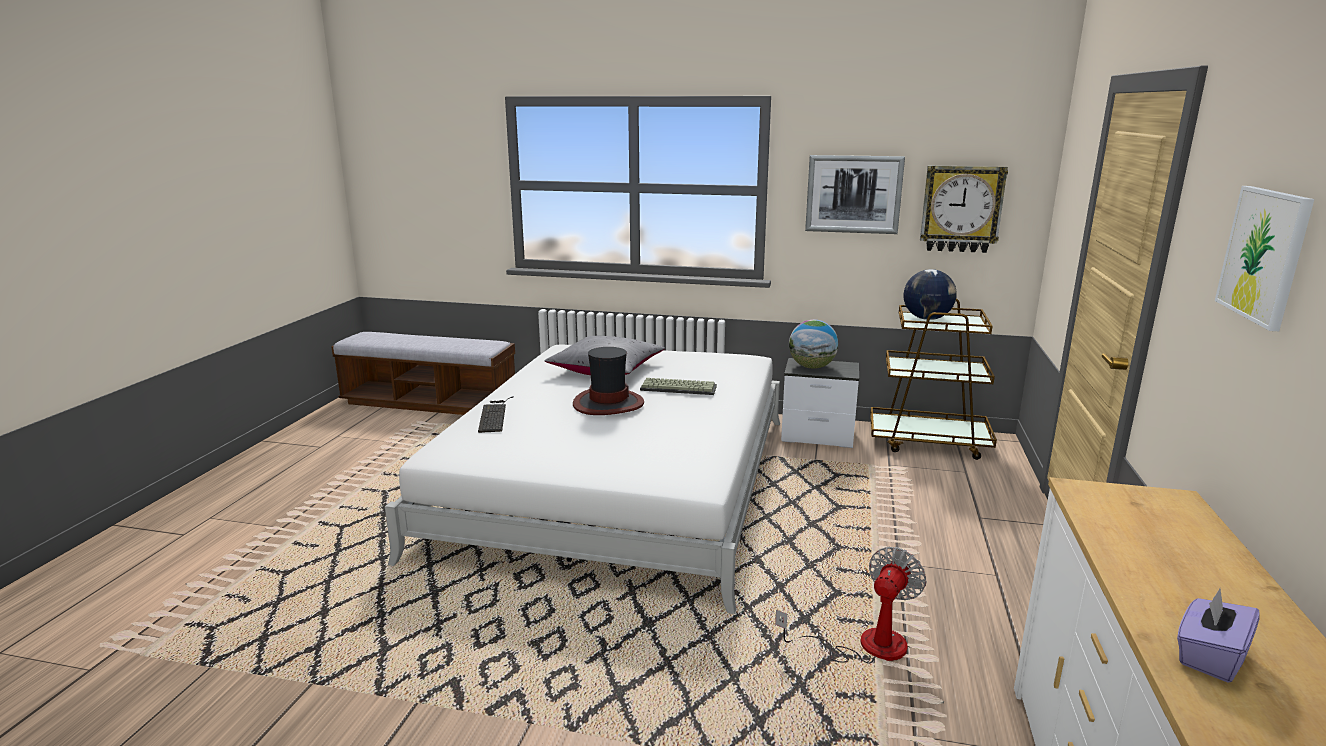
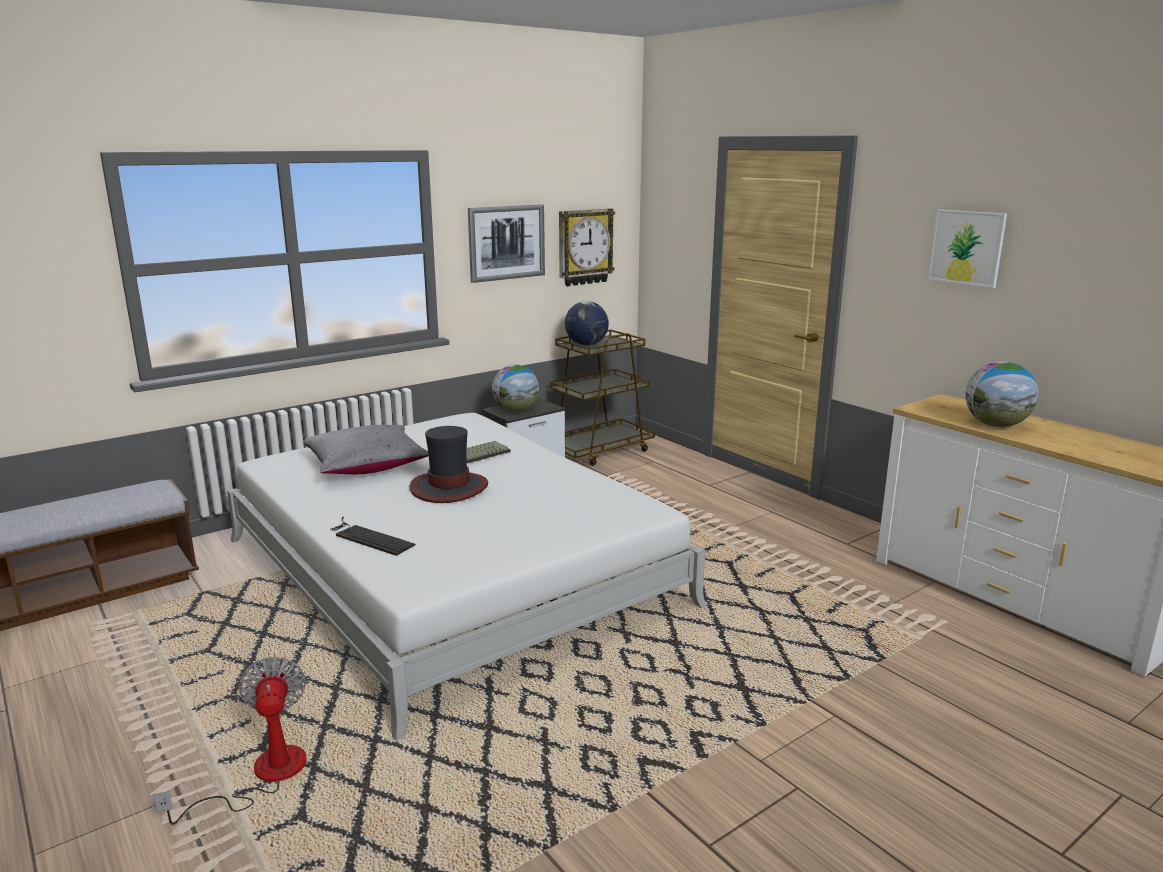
camera: 50 degrees left, 0 degrees up
fan [775,547,926,664] -> fan moved to [153,656,307,825]
purple tissue box [1177,588,1260,683] -> none
none -> globe [965,361,1038,427]

